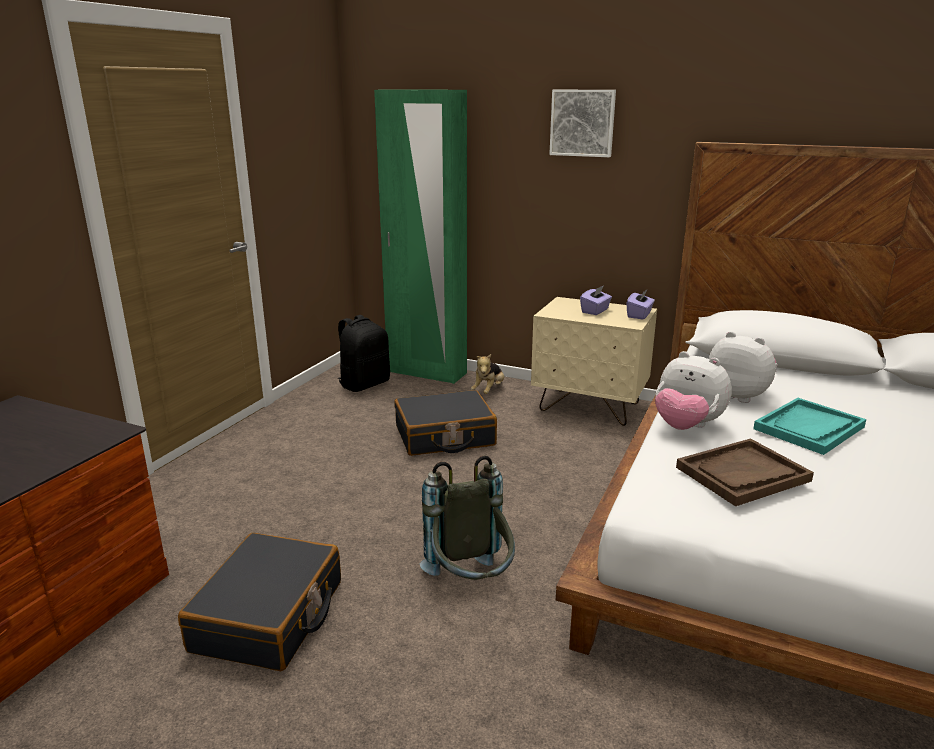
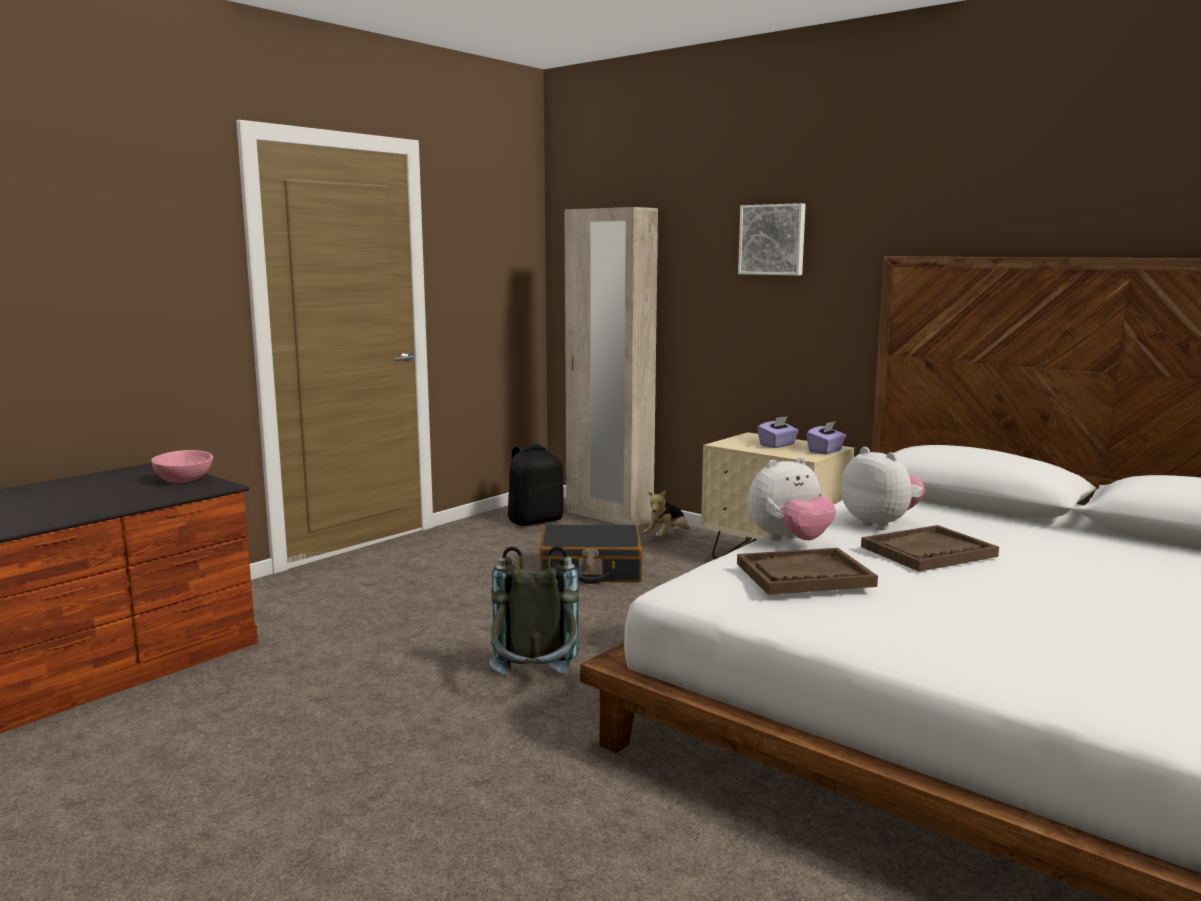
camera: 15 degrees right, 10 degrees down
black suitcase [178,533,341,671] -> none
green wardrobe [374,89,467,384] -> beige wardrobe [564,207,658,526]
plush toy [655,351,732,430] -> plush toy turned 75 degrees counterclockwise [748,457,836,541]
turquoise tray [753,398,866,455] -> brown tray [861,525,999,572]
none -> pink bowl [151,450,213,483]

